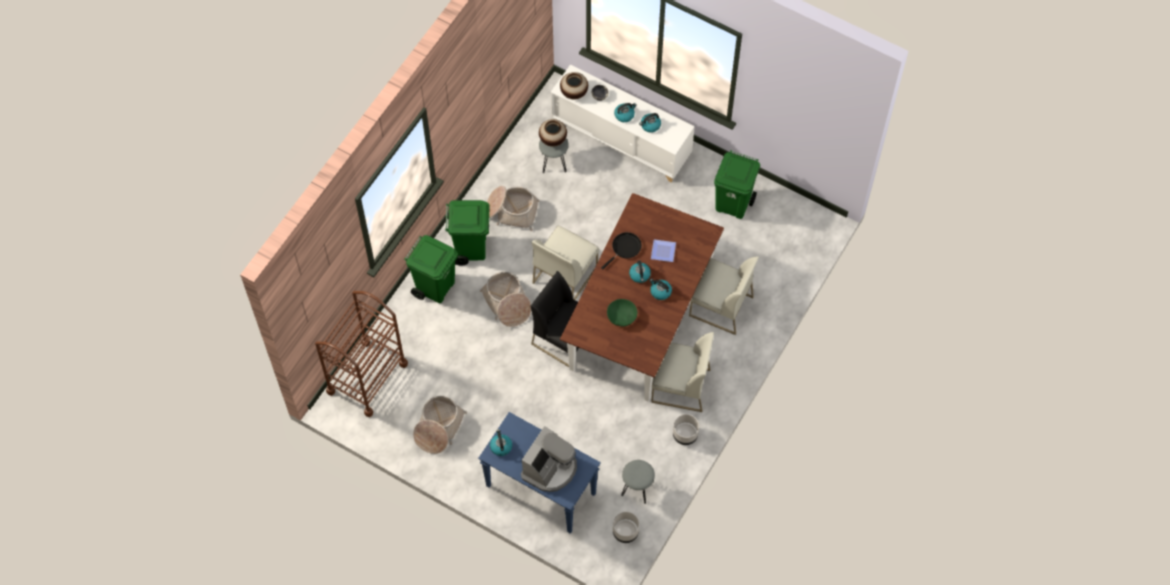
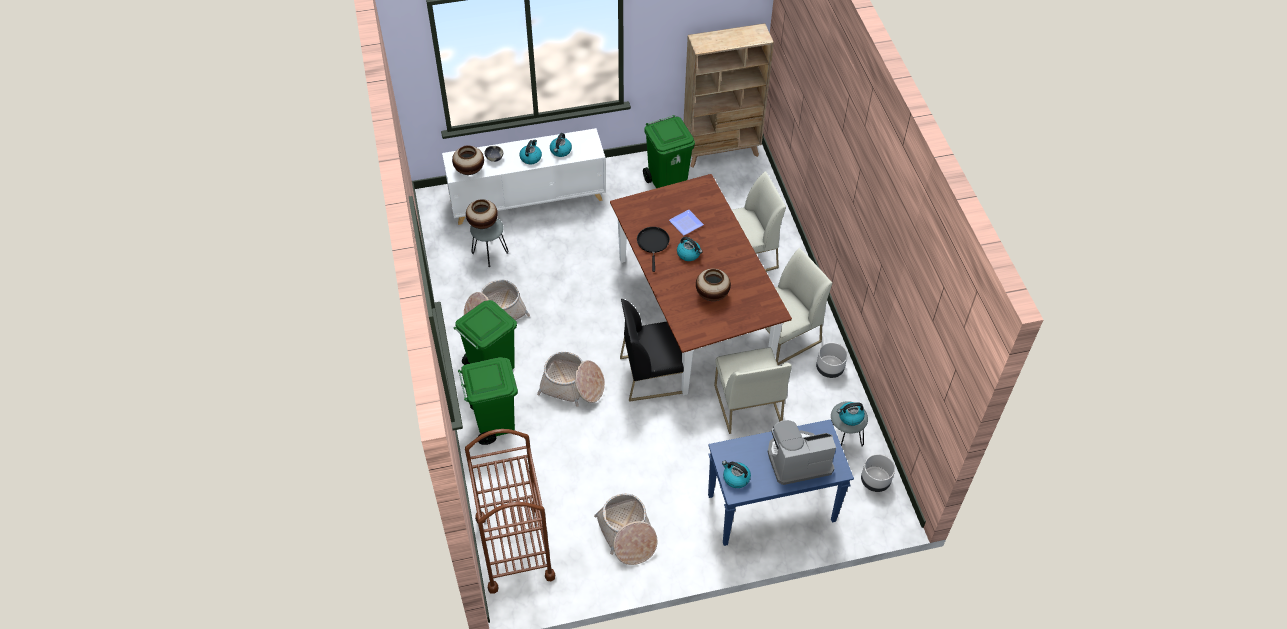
camera: 45 degrees left, 10 degrees down
coffee machine [521,426,577,492] -> coffee machine turned 90 degrees counterclockwise [768,420,836,485]
white chair [532,226,599,300] -> white chair moved to [714,348,792,434]
green bowl [607,299,638,327] -> vase [696,269,731,301]
kettle [649,278,672,300] -> kettle moved to [837,402,865,426]
none -> beige bookcase [684,23,774,168]

